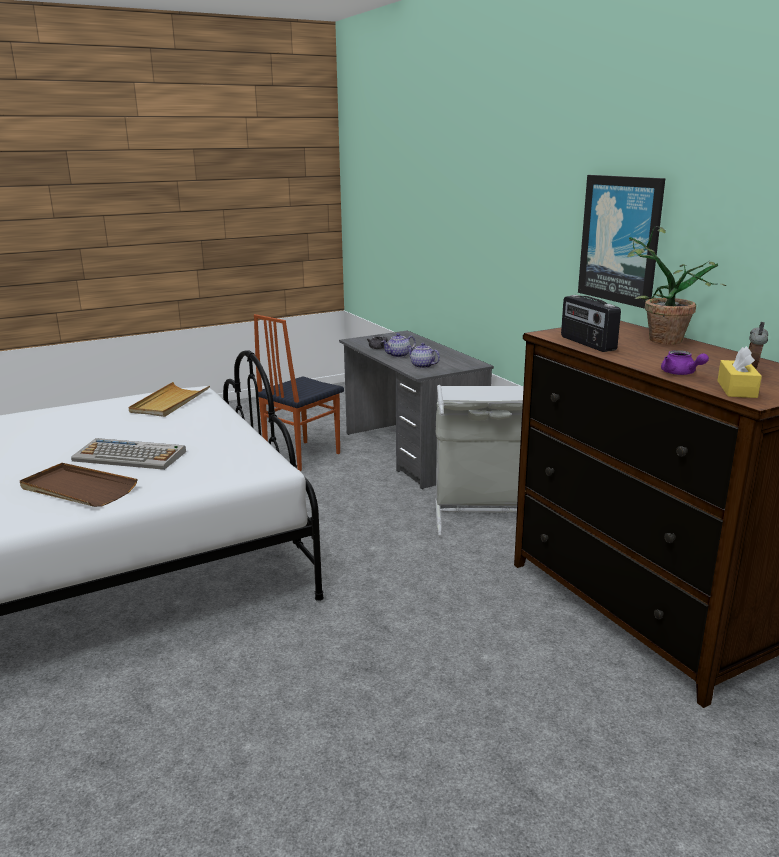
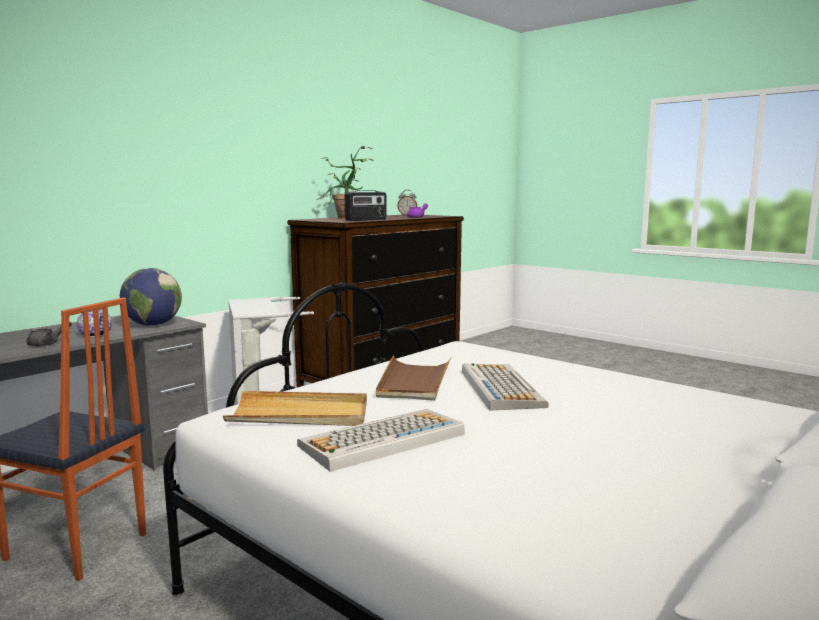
camera: 110 degrees left, 10 degrees down
brown tray [20,463,137,507] -> brown tray moved to [376,355,451,400]
teapot [407,343,440,369] -> globe [120,268,182,326]
picture [578,175,665,309] -> none
yellow tissue box [717,346,762,398] -> none
none -> keyboard [297,409,464,472]

